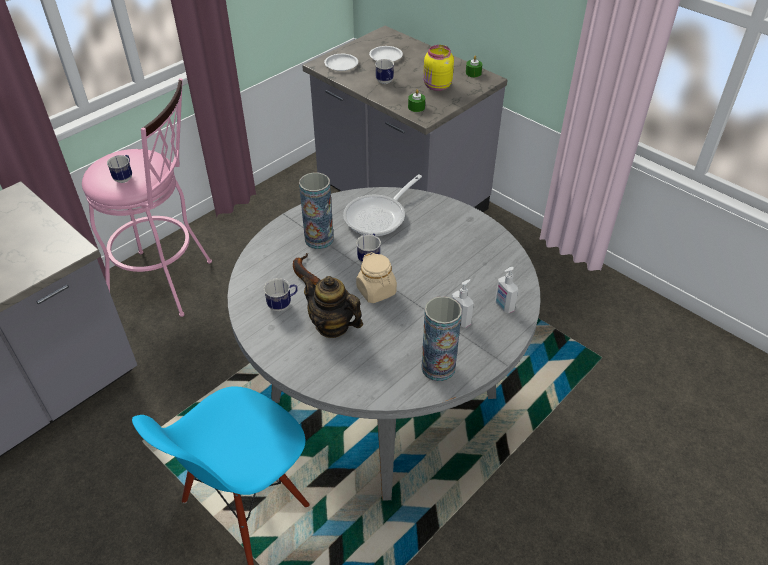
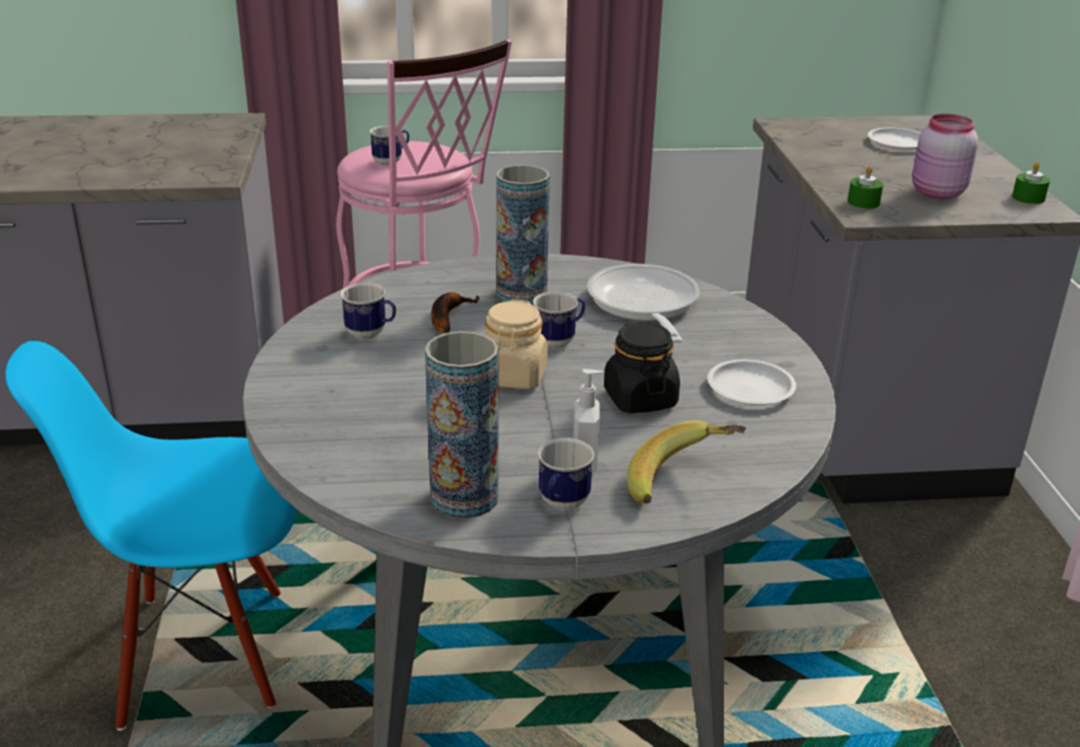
camera: 40 degrees right, 15 degrees down
teapot [301,275,363,338] -> none
white plate [324,54,358,71] -> white plate moved to [707,360,796,405]
frying pan [343,174,422,236] -> frying pan turned 90 degrees clockwise [587,264,700,343]
mug [375,59,394,84] -> mug moved to [538,438,595,510]
yellow jar [423,45,454,91] -> pink jar [912,114,978,199]
soap dispenser [495,267,518,313] -> banana [627,420,746,504]
none -> black jar [604,322,680,413]

